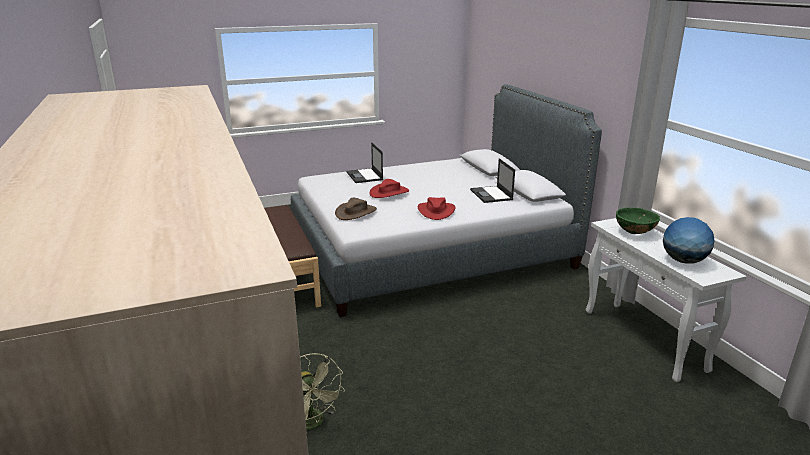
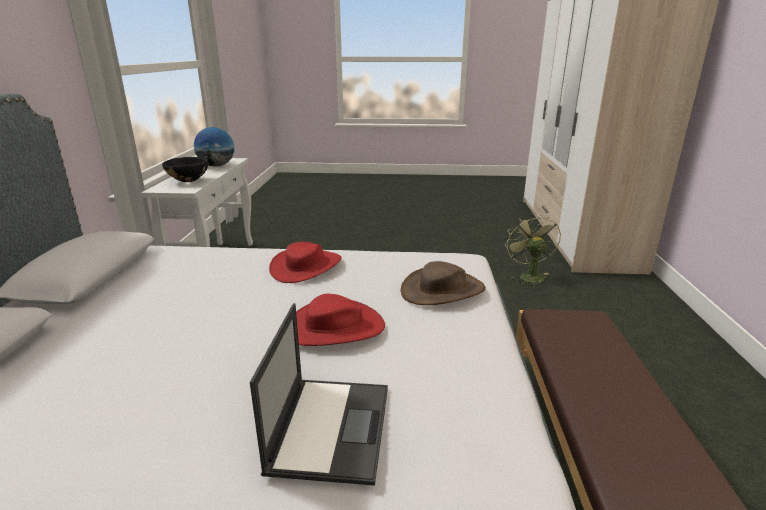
camera: 155 degrees left, 0 degrees up
laptop [470,158,515,203] -> none
green bowl [616,208,660,234] -> black bowl [162,157,208,182]

